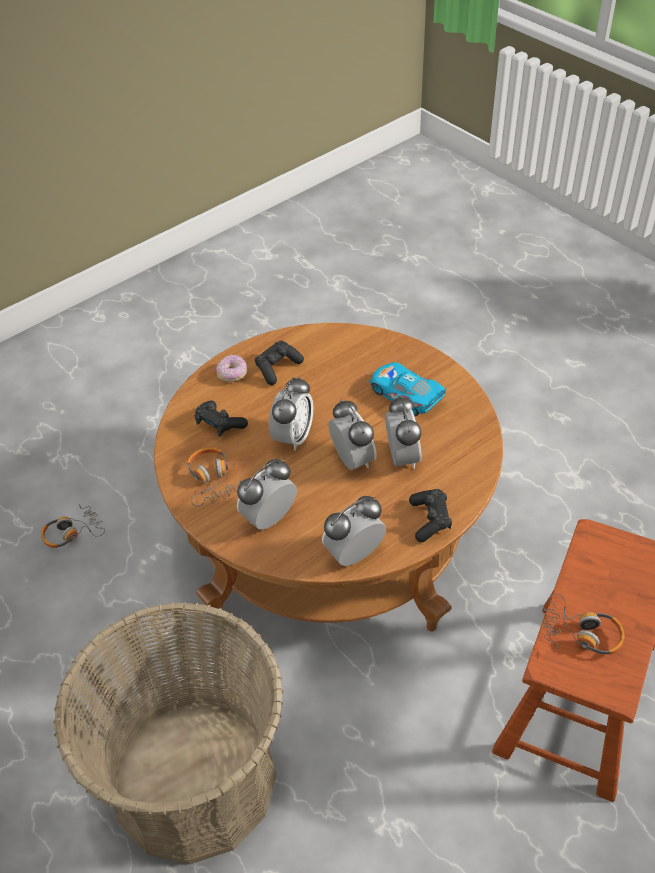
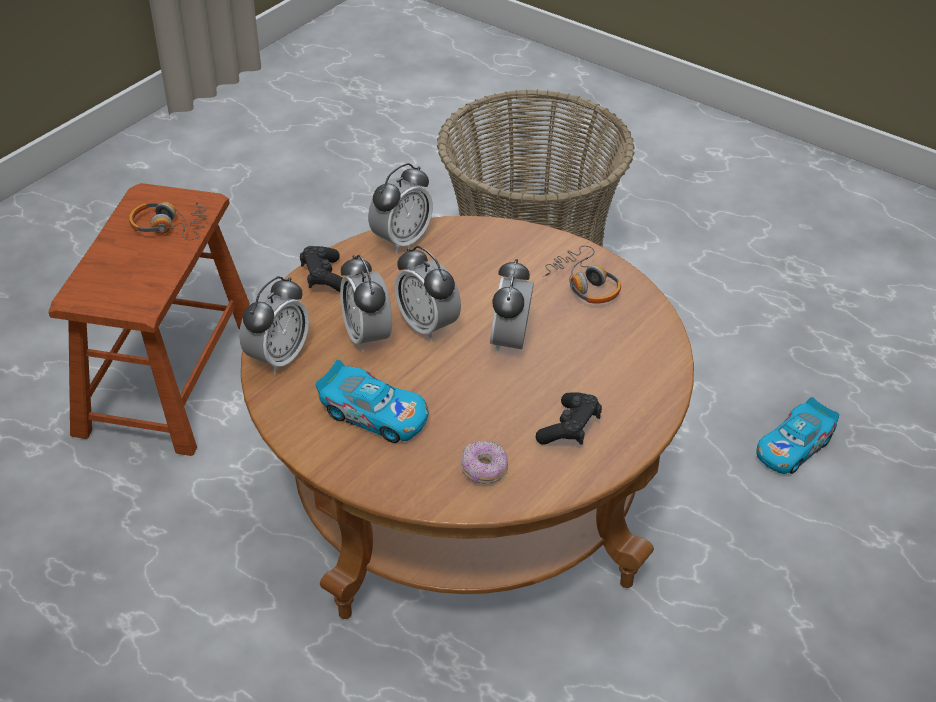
camera: 165 degrees right, 5 degrees down
headphones [41,505,105,548] -> toy car [756,397,839,474]
black game controller [195,400,248,437] -> none
donut [216,355,248,382] -> donut moved to [461,441,508,484]
alarm clock [237,459,297,530] -> alarm clock moved to [239,276,309,374]

